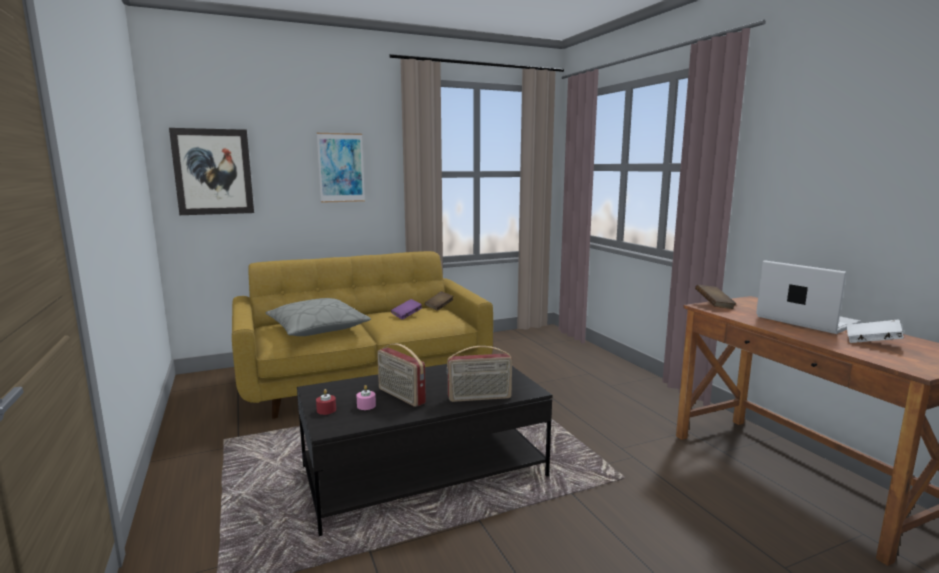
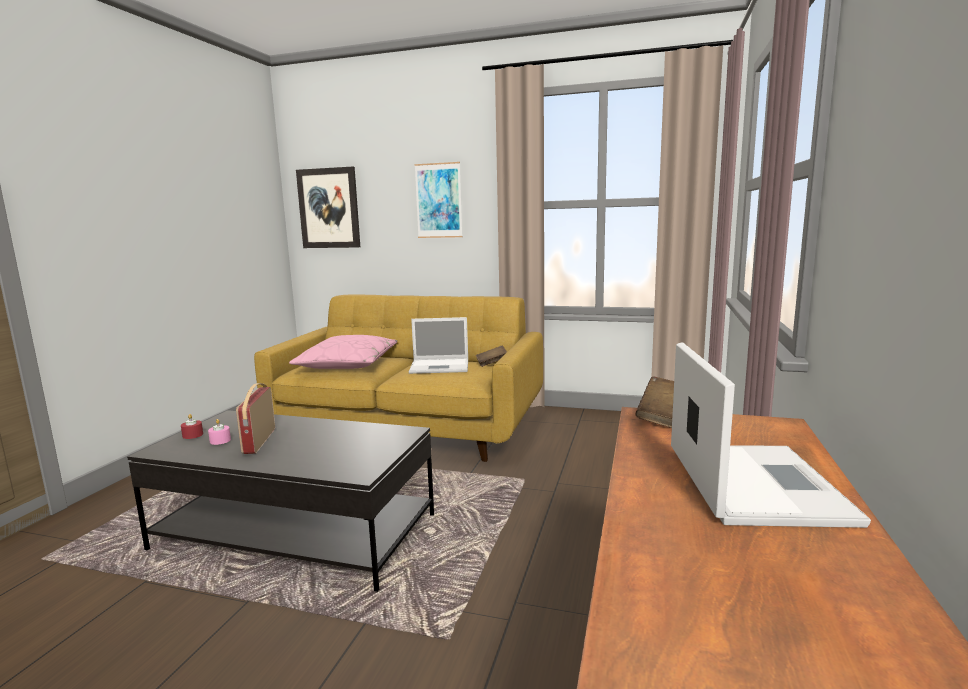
camera: 40 degrees right, 0 degrees up
grey pillow [266,298,371,336] -> pink pillow [289,335,398,369]
purple book [391,299,422,320] -> laptop [409,317,468,374]
radio [447,346,512,402] -> none
white book [847,319,904,343] -> none

